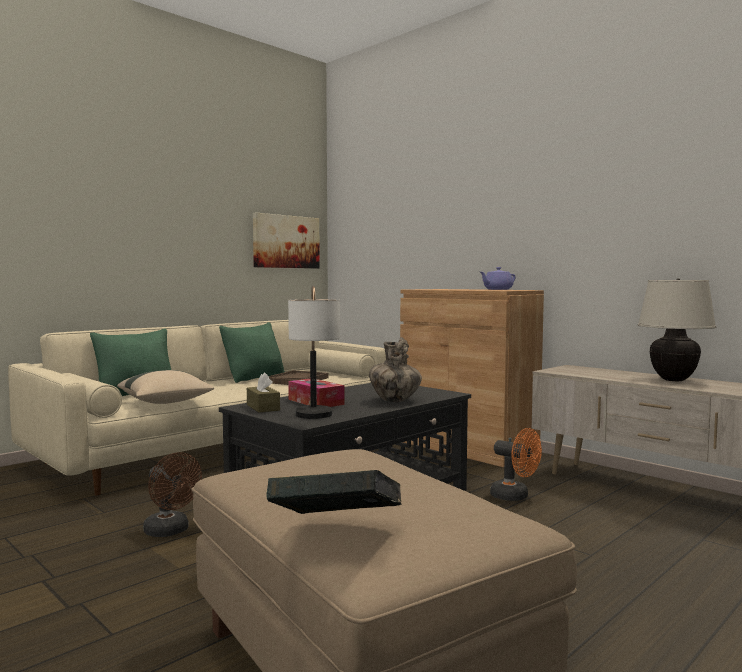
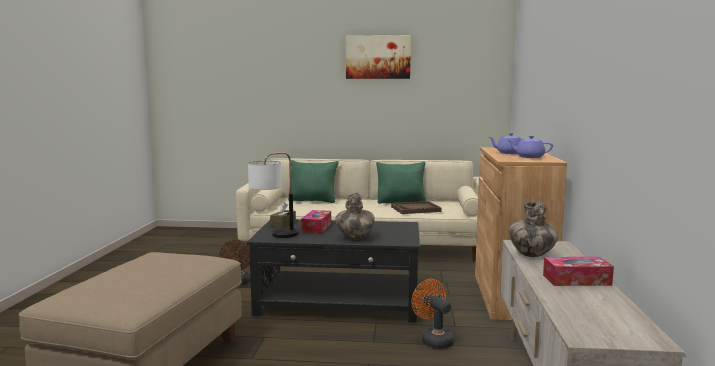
camera: 50 degrees right, 5 degrees up
beige pillow [117,370,214,404] -> none
picture [253,213,320,268] -> picture moved to [346,35,411,79]
book [266,470,401,514] -> none
orange fan [490,428,542,501] -> orange fan turned 150 degrees clockwise [411,279,454,349]
beige table lamp [638,278,716,381] -> tissue box [543,257,614,286]
none -> purple teapot [489,133,522,154]
none -> vase [509,200,558,257]

